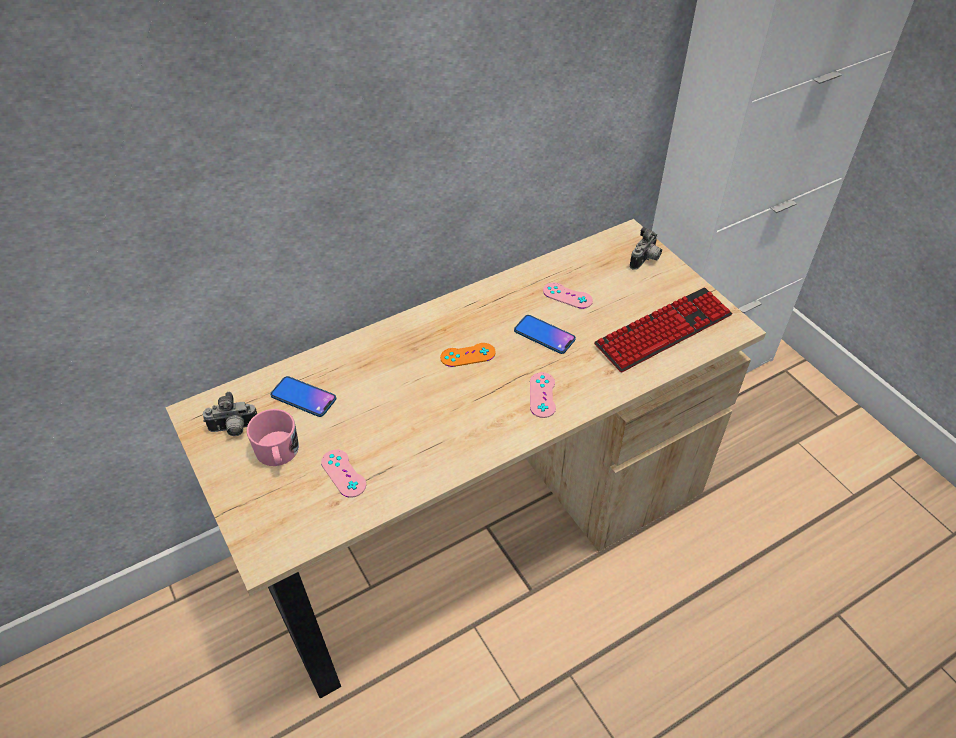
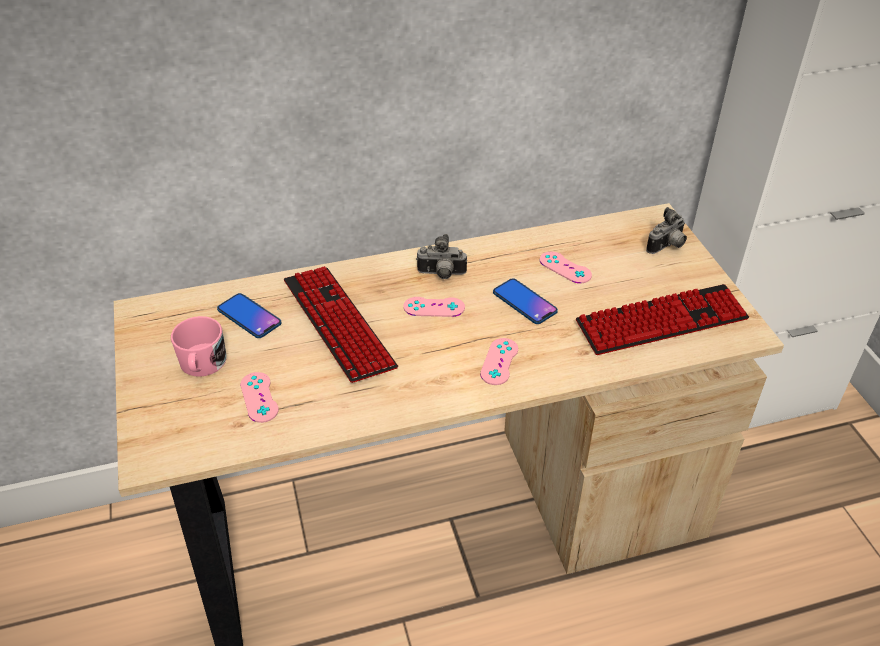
camera: 15 degrees right, 5 degrees down
camera [203,392,257,436] -> camera moved to [416,234,467,279]
orange game controller [440,343,496,367] -> pink game controller [403,297,465,317]
none -> keyboard [284,266,398,383]

